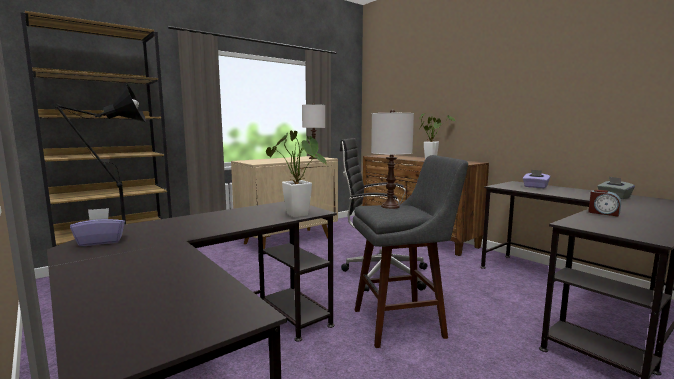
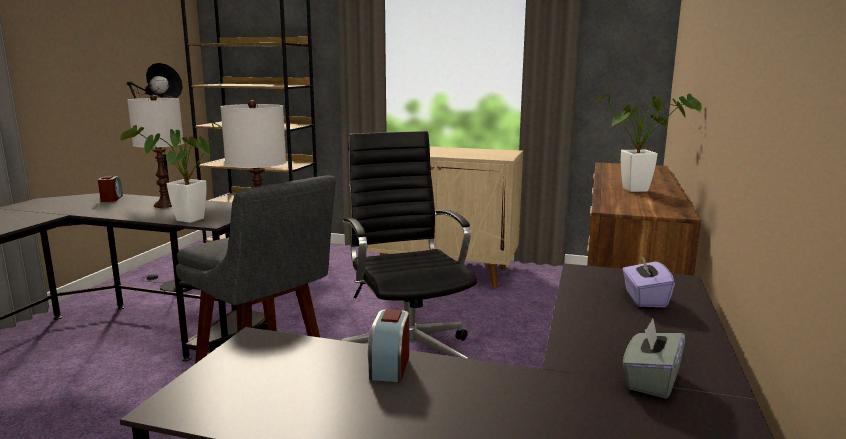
camera: 55 degrees right, 5 degrees up
purple tissue box [70,208,125,246] -> none
white table lamp [302,103,325,159] -> white table lamp moved to [127,95,184,208]
none -> alarm clock [98,176,123,202]

